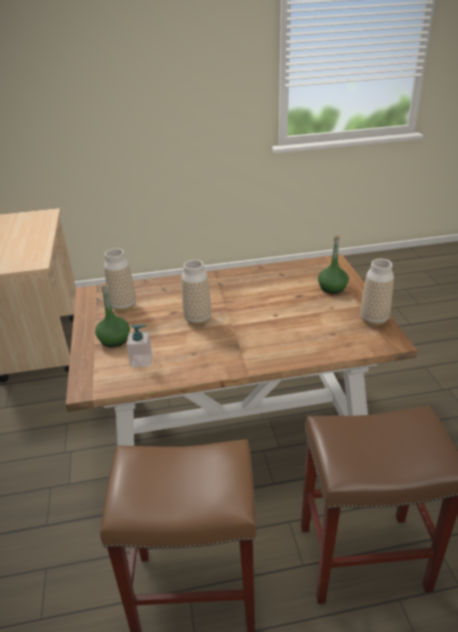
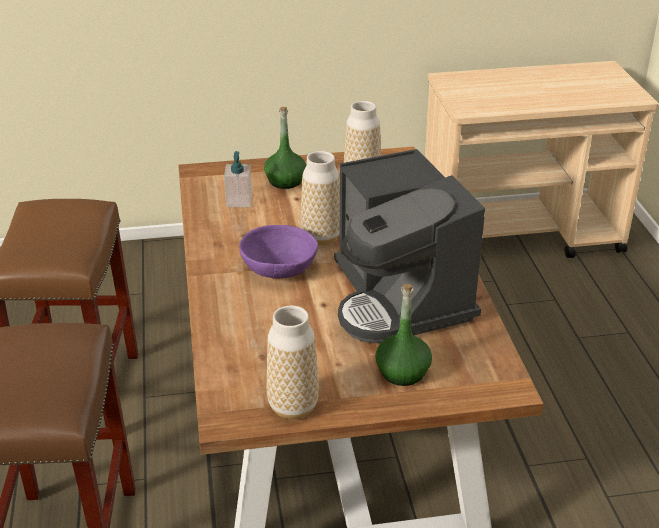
camera: 90 degrees right, 0 degrees up
none -> purple bowl [239,225,318,279]
none -> coffee machine [334,149,485,343]

